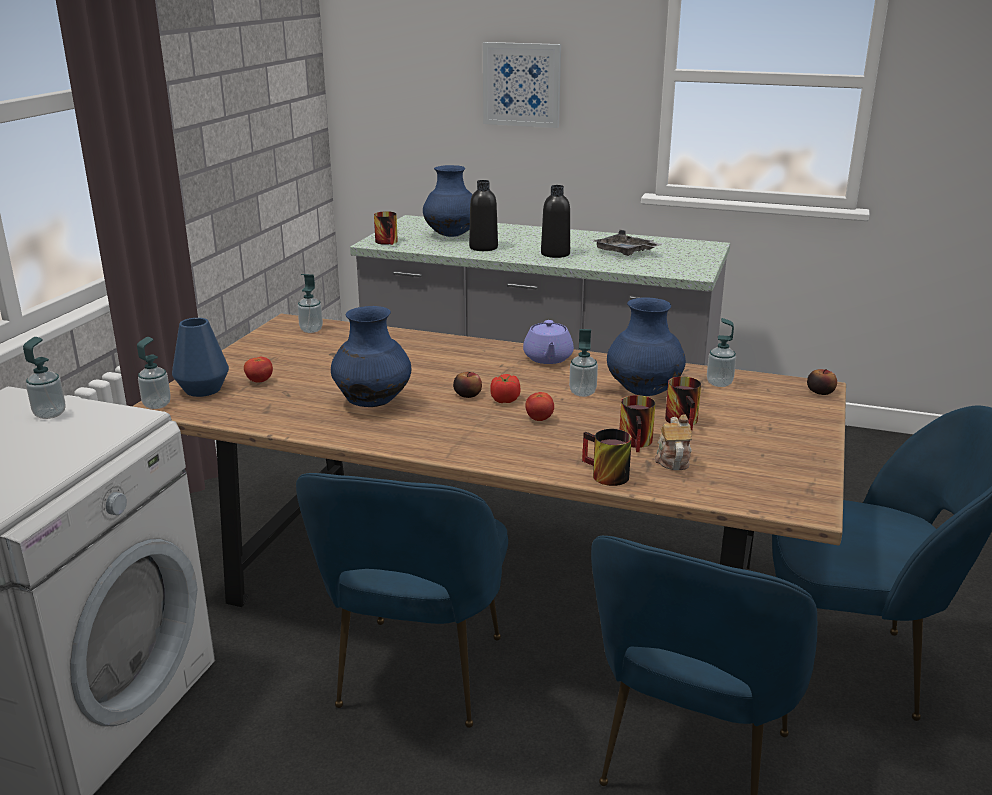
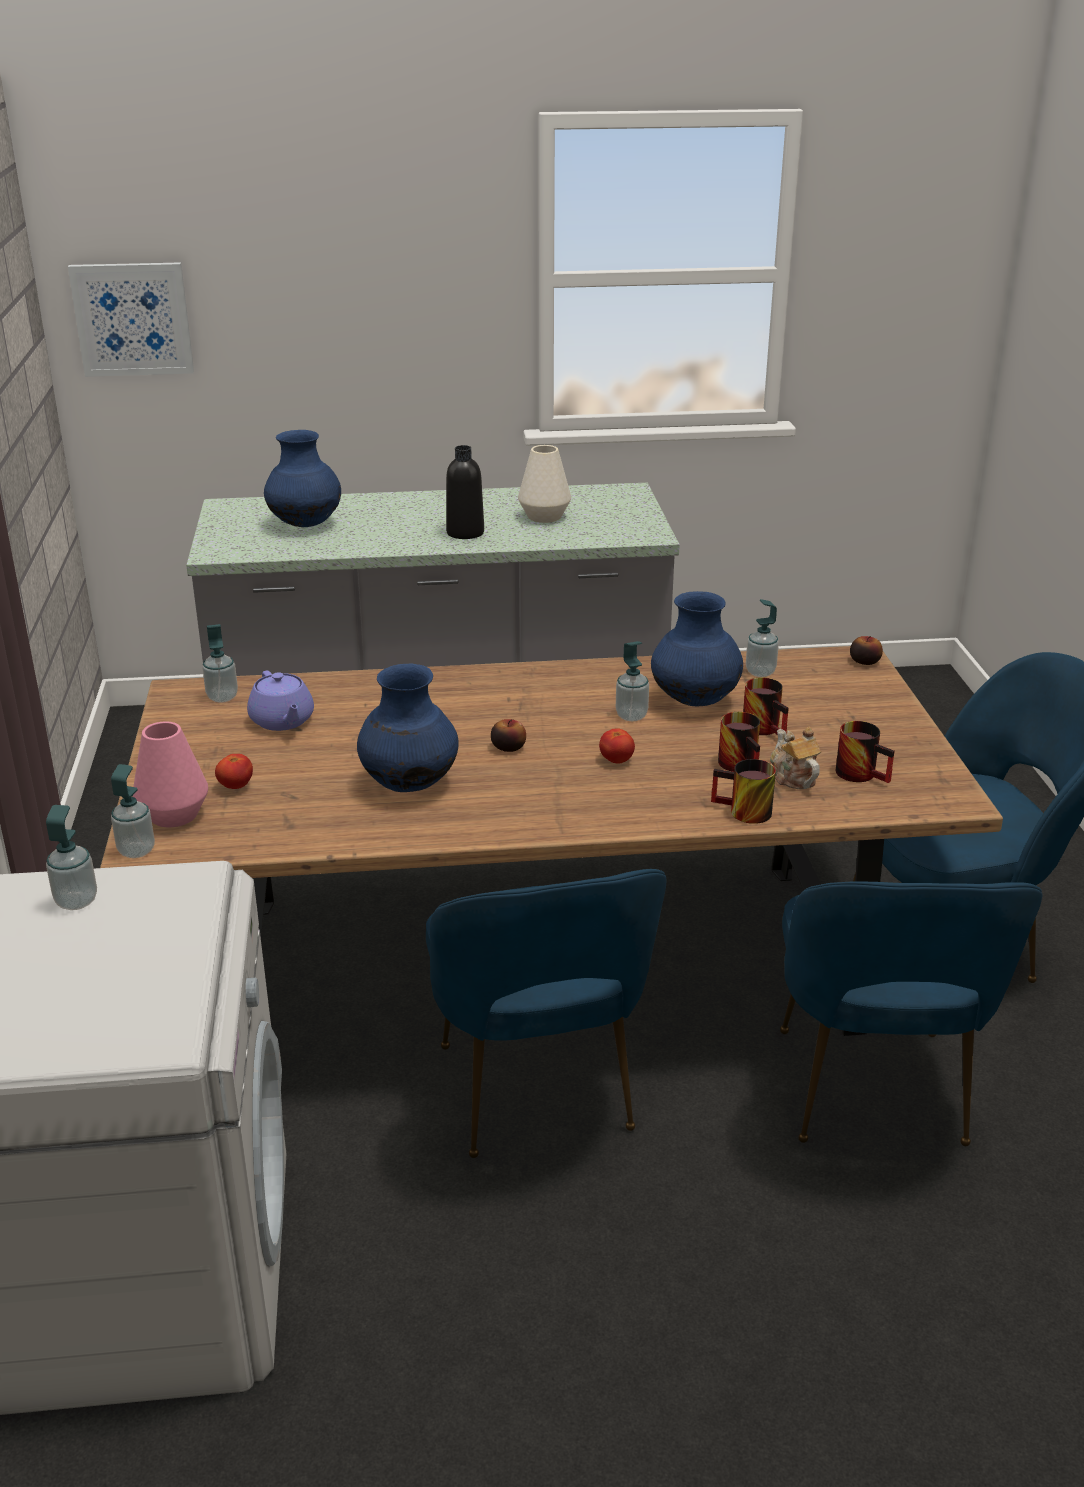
camera: 25 degrees left, 5 degrees up
blue vase [172,318,229,397] -> pink vase [132,721,208,827]
mug [374,211,398,245] -> mug moved to [836,721,895,783]
black bottle [469,180,498,251] -> none
picture [483,42,561,128] -> picture moved to [68,262,194,377]
tomato [490,374,521,403] -> none
purple teapot [523,320,574,364] -> purple teapot moved to [247,671,314,731]
grey tray [594,230,662,256] -> white vase [518,445,571,523]

